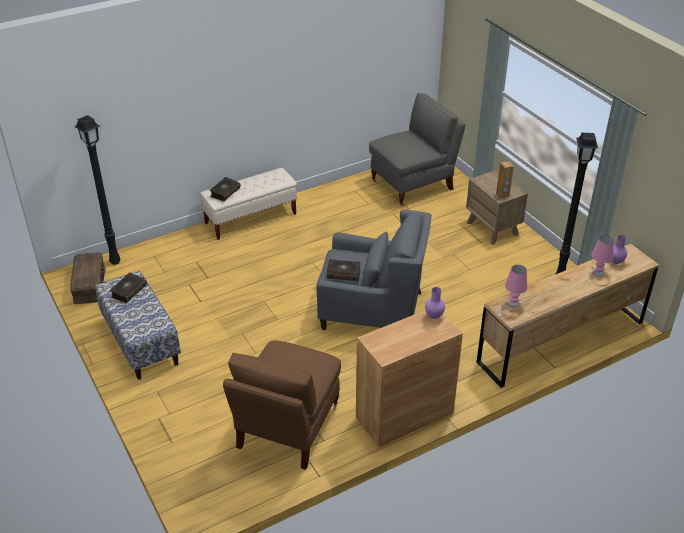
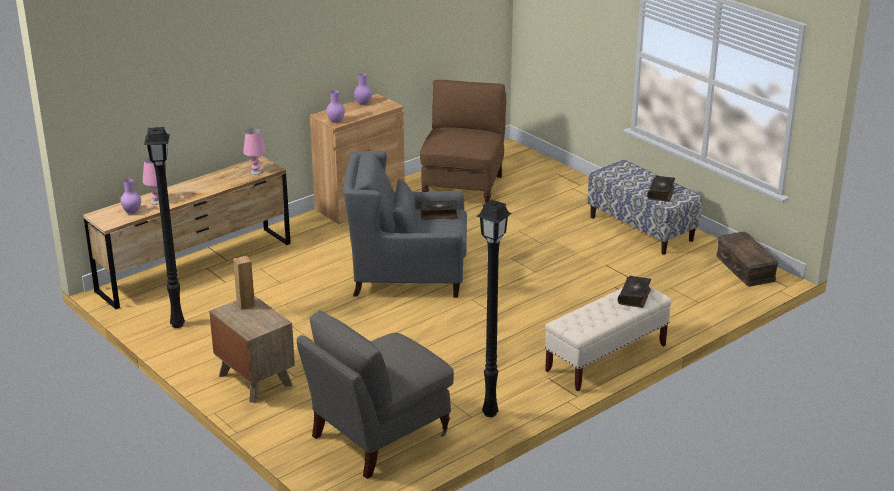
camera: 170 degrees right, 10 degrees down
black floor lamp [74,115,121,265] -> black floor lamp moved to [476,200,512,417]
none -> purple vase [354,73,372,105]

